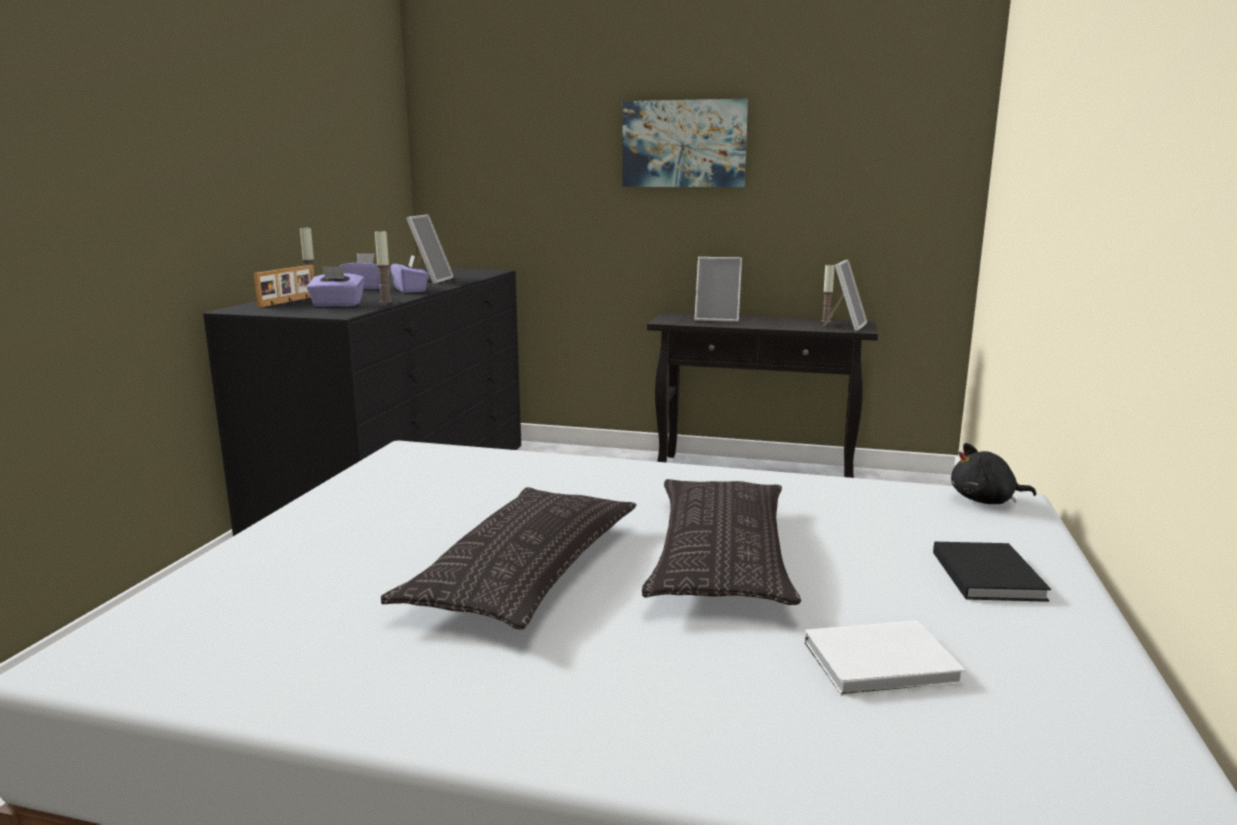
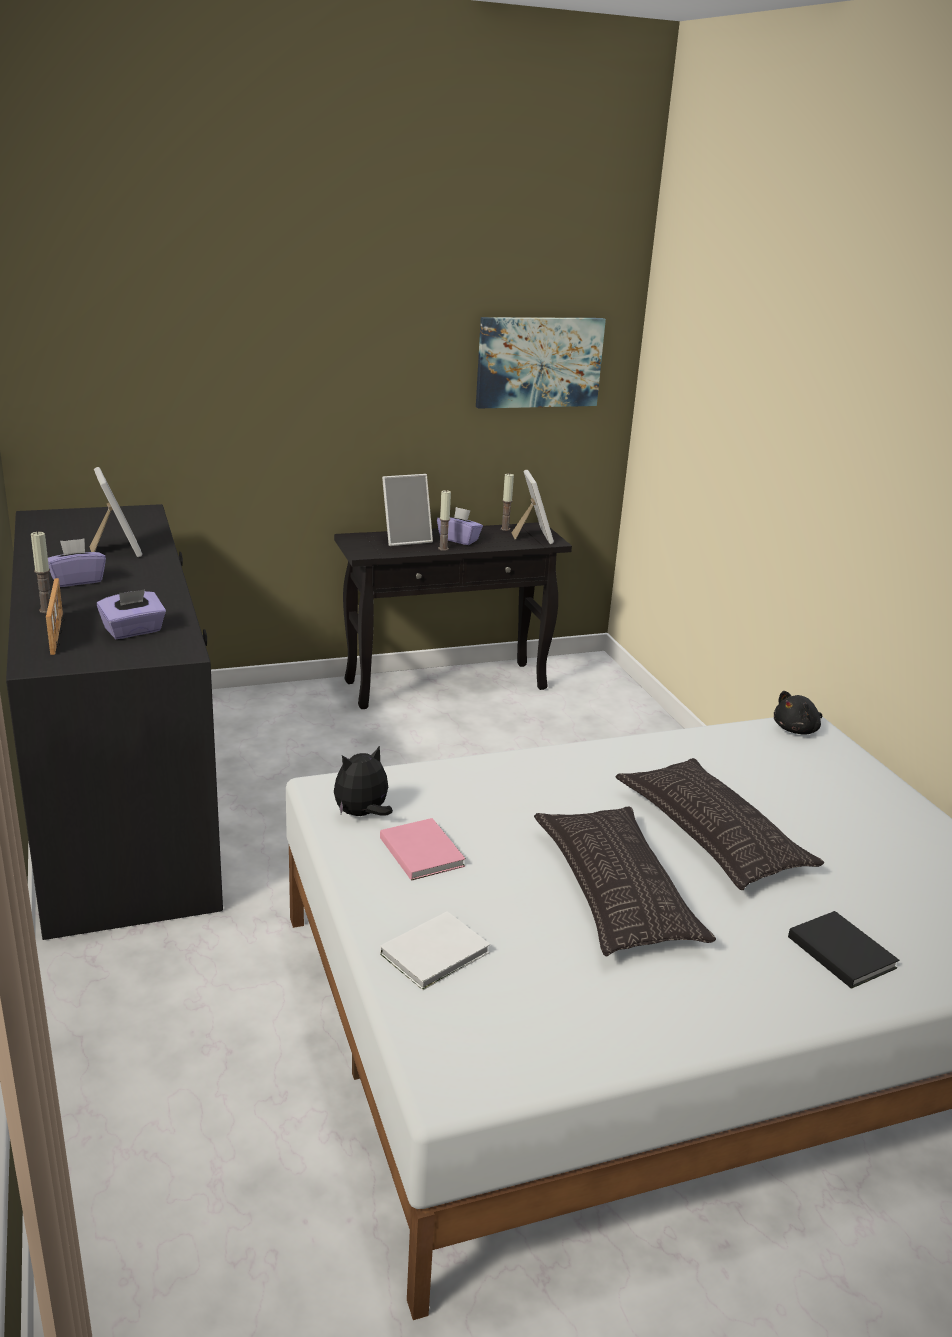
camera: 35 degrees left, 10 degrees up
candle [375,229,392,303] -> candle moved to [438,490,451,551]
purple tissue box [391,255,429,293] -> purple tissue box moved to [437,507,483,545]
picture [623,99,748,187] -> picture moved to [476,317,606,409]
white book [805,620,965,696] -> white book moved to [380,911,490,991]
black book [933,542,1051,602] -> black book moved to [788,911,899,989]
none -> plush toy [334,745,393,816]
none -> pink book [380,818,466,881]

